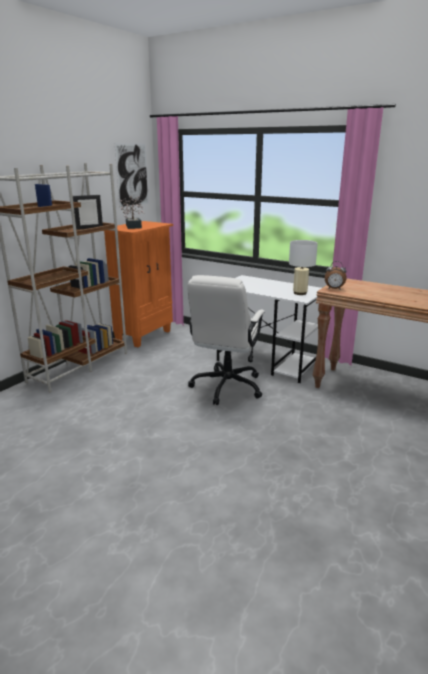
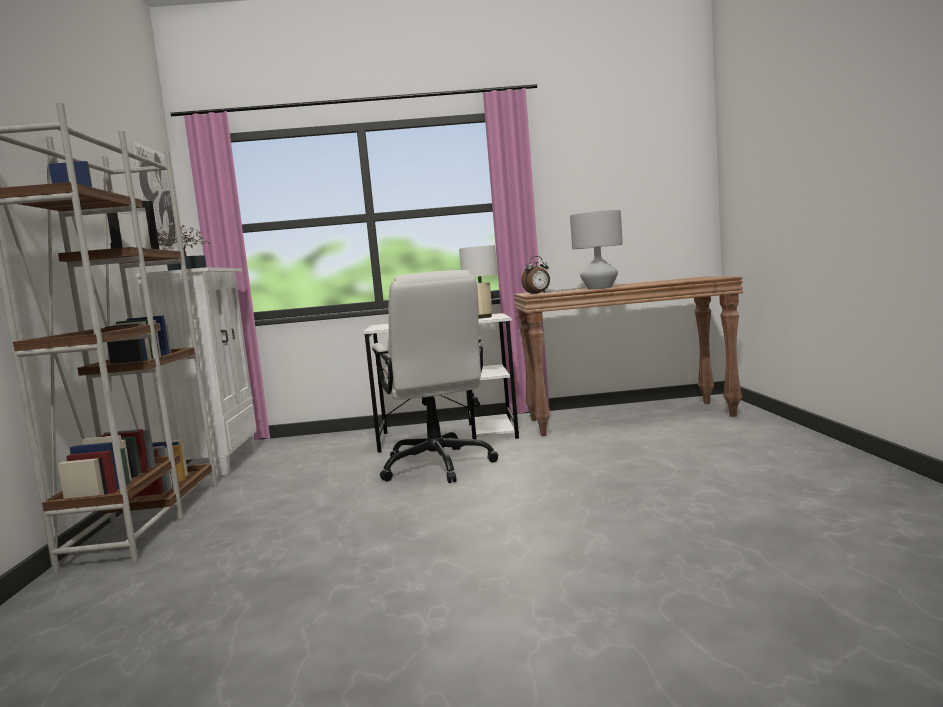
camera: 35 degrees left, 15 degrees down
orange cabinet [104,221,173,347] -> white cabinet [135,267,257,476]
none -> white table lamp [542,210,623,292]

